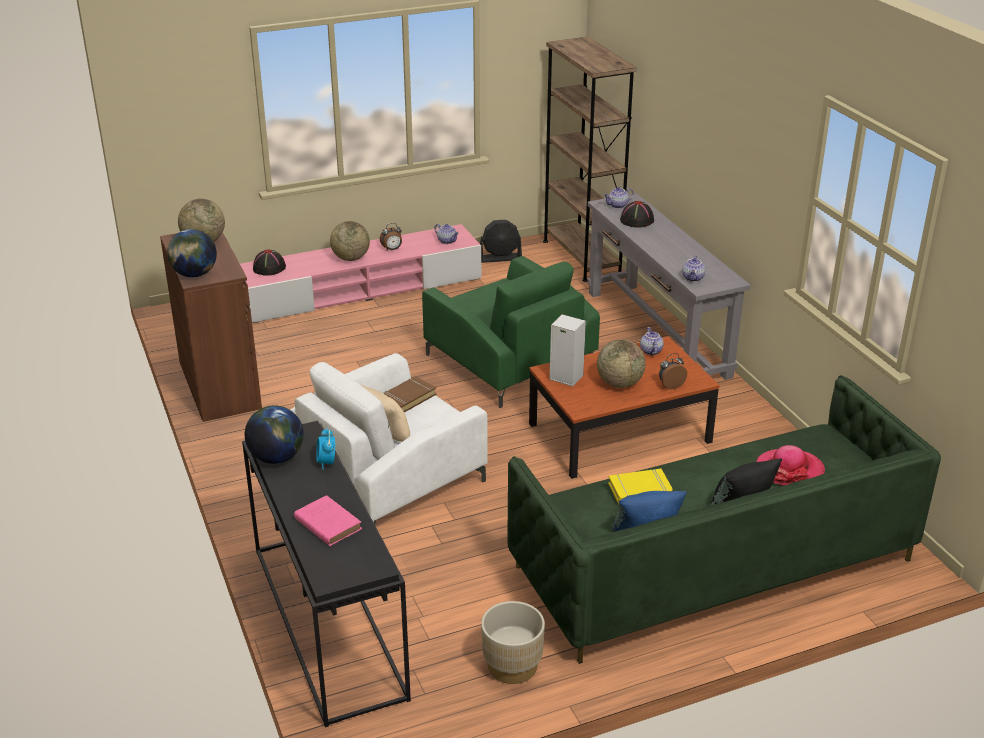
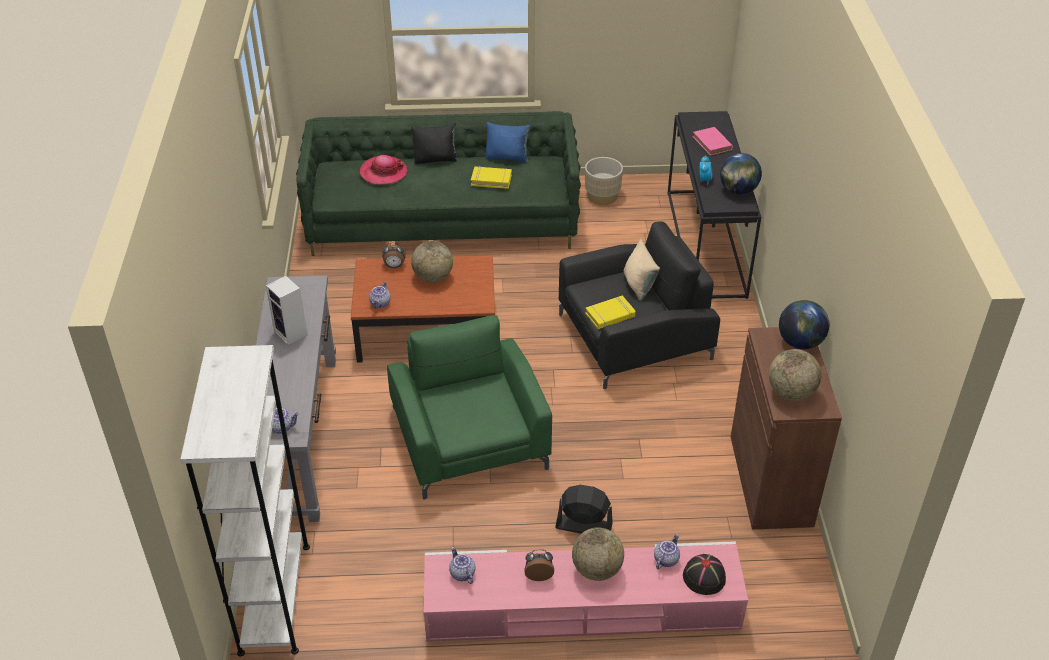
camera: 160 degrees left, 10 degrees up
white armchair [291,353,488,524] -> black armchair [559,221,720,389]
brown book [383,376,436,413] -> yellow book [585,295,636,329]
black fan [480,220,522,263] -> black fan moved to [555,485,613,534]
brown bookcase [543,37,637,282] -> white bookcase [180,345,310,656]
speaker [549,314,586,387] -> speaker moved to [266,276,308,345]
black hat [620,201,654,228] -> none
teapot [682,256,705,282] -> teapot moved to [654,534,680,569]

